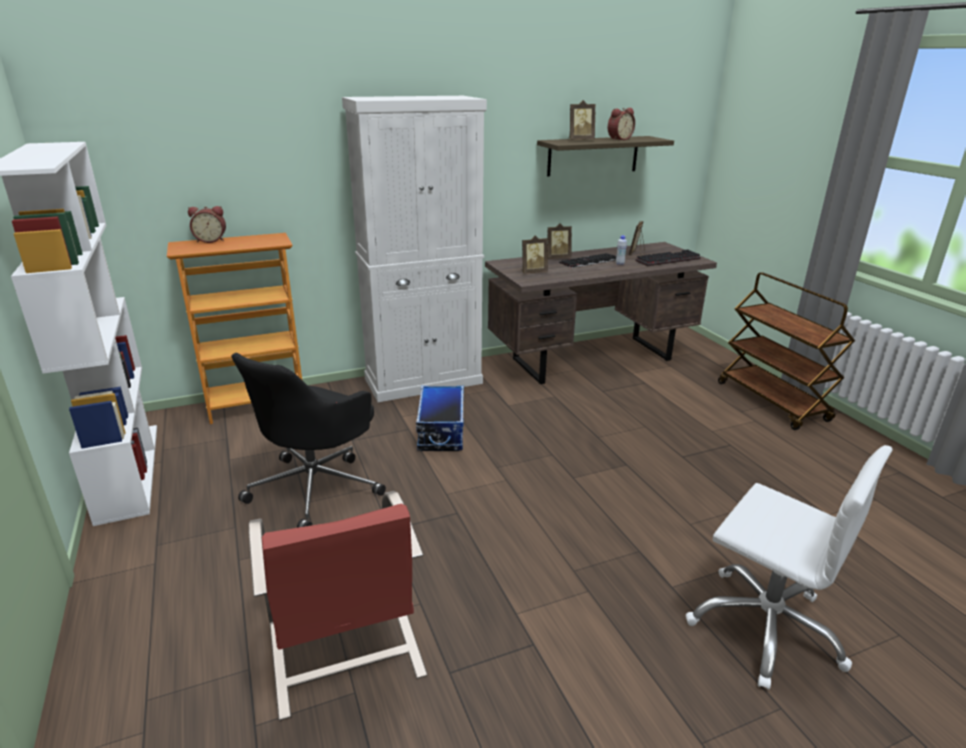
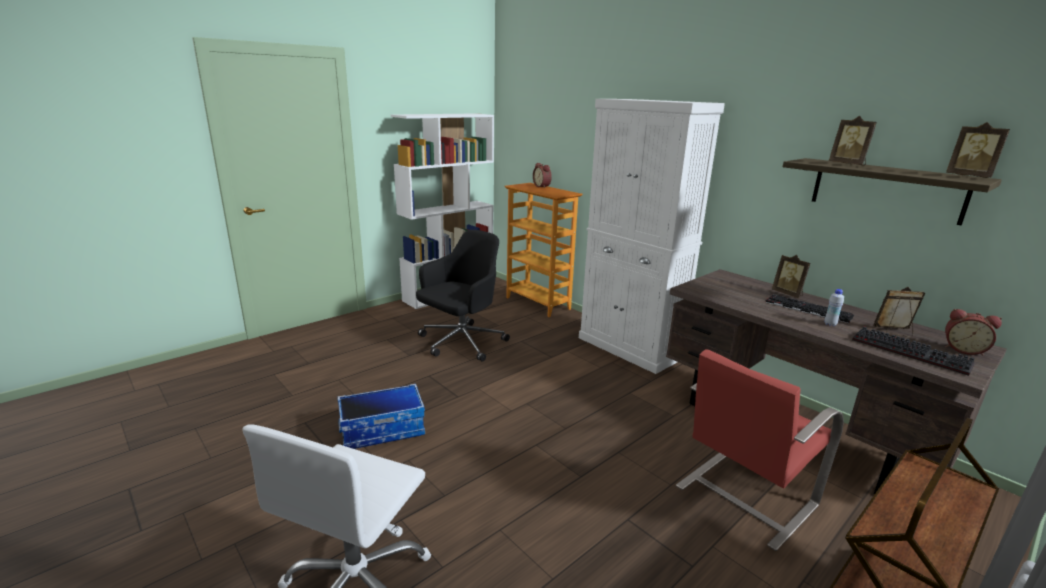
camera: 70 degrees right, 5 degrees down
black office chair [231,353,386,528] -> black office chair turned 120 degrees clockwise [416,230,510,362]
red chair [248,491,427,721] -> red chair moved to [676,349,844,551]
storage box [416,386,464,451] -> storage box moved to [337,384,425,449]
picture frame [521,236,548,274] -> picture frame moved to [946,122,1010,178]
alarm clock [608,108,635,140] -> alarm clock moved to [945,309,1002,356]

